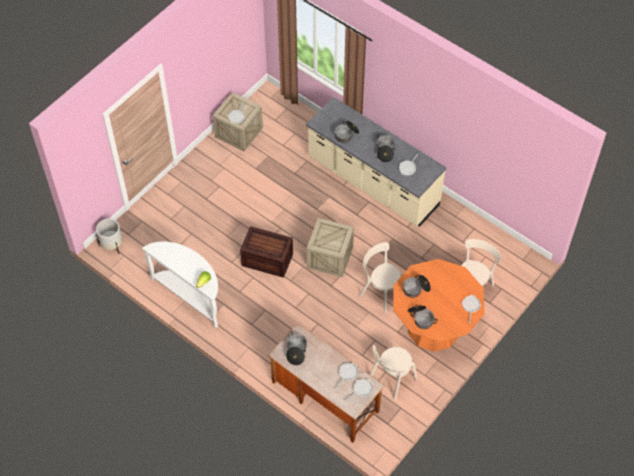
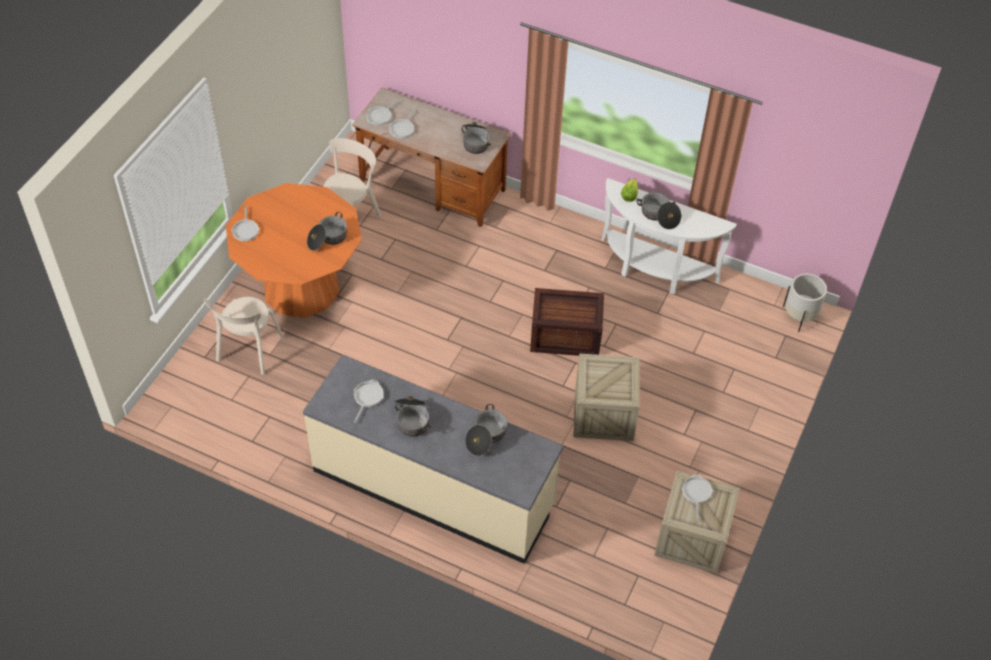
camera: 165 degrees right, 5 degrees down
crate [307,218,354,277] -> crate moved to [573,354,640,441]
beige chair [360,242,403,313] -> none
cooking pot [408,305,438,329] -> cooking pot moved to [637,192,681,229]

